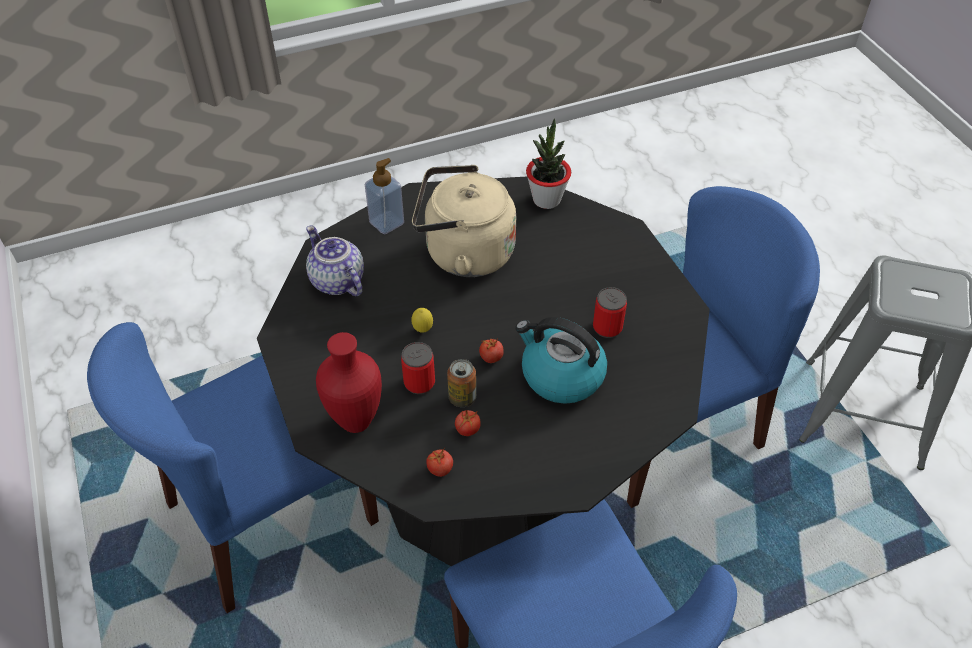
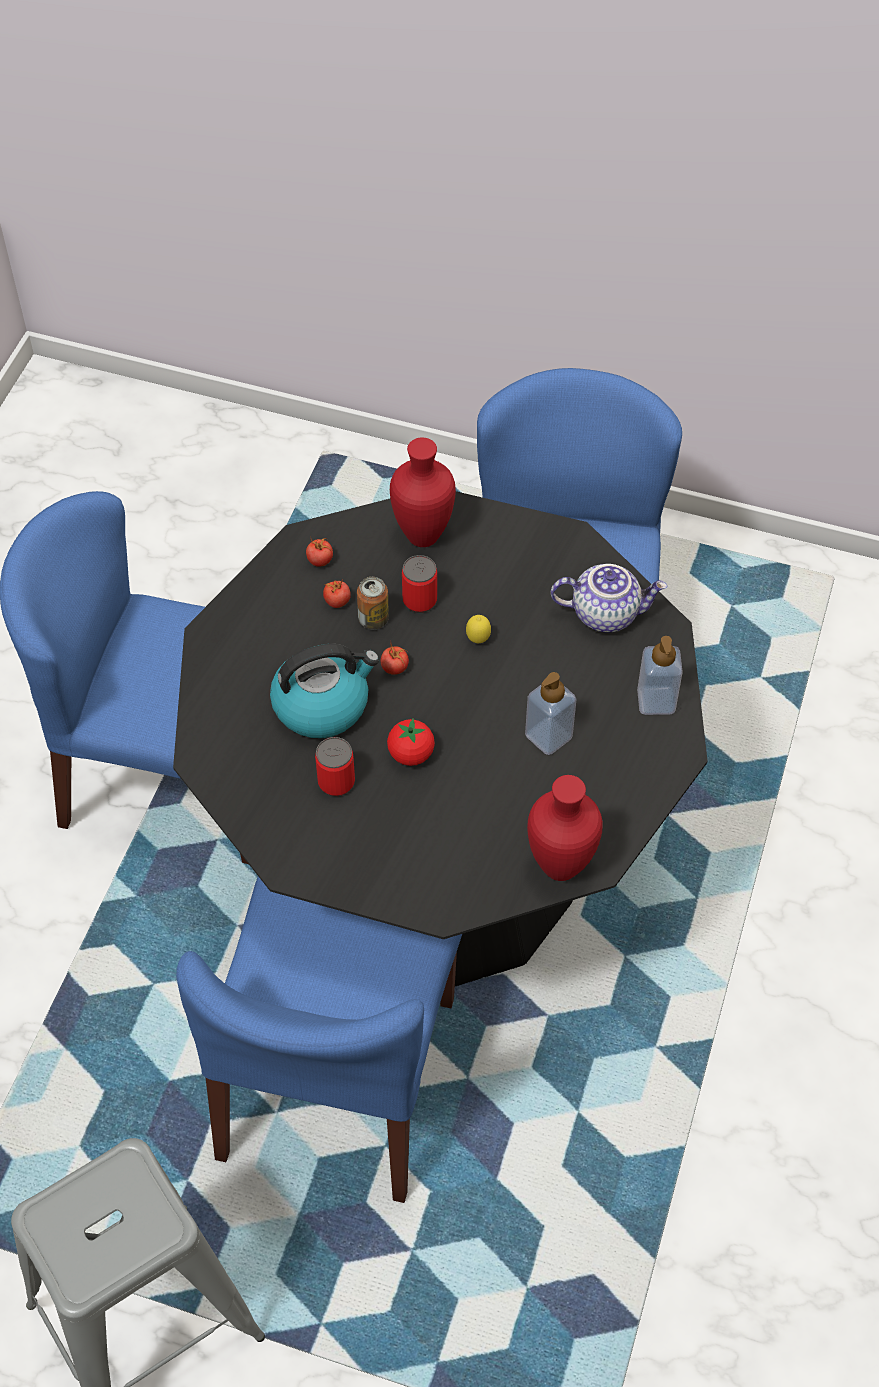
camera: 130 degrees right, 5 degrees up
beige kettle [412,165,516,277] -> soap dispenser [525,672,577,755]
potted plant [526,119,571,209] -> red vase [527,775,603,881]
none -> tomato [387,718,435,766]

